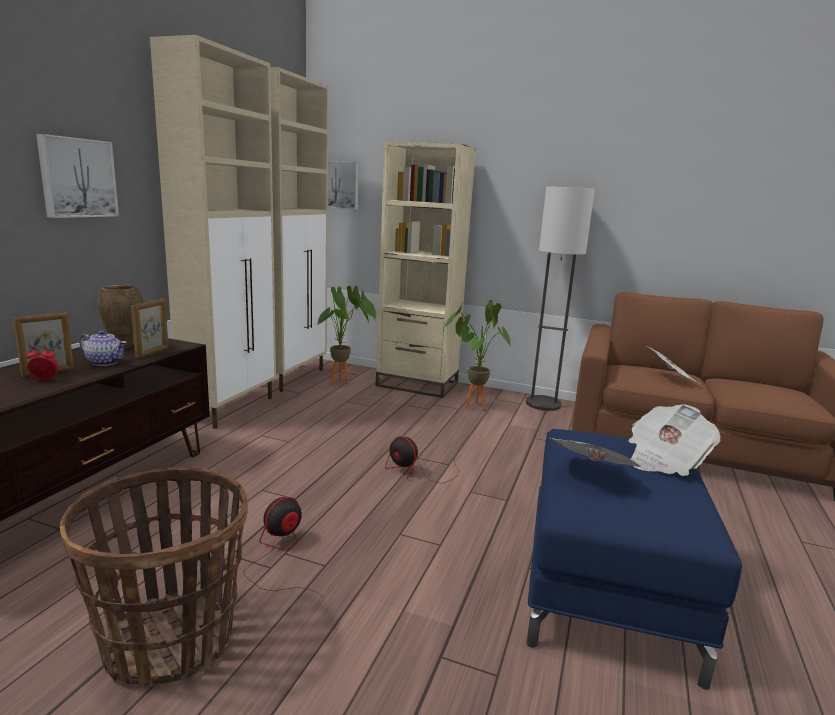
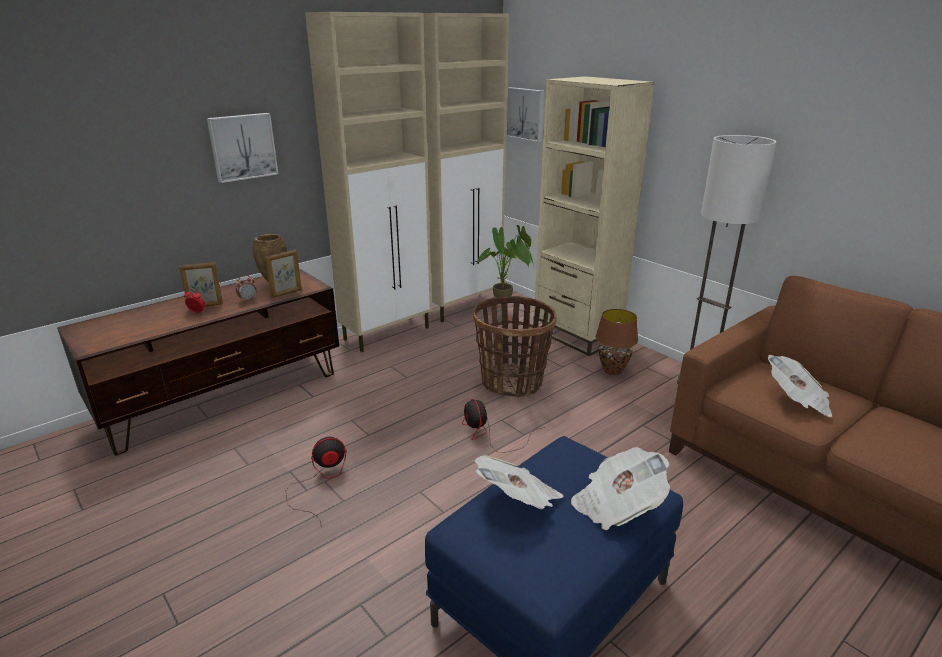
camera: 30 degrees right, 10 degrees up
basket [60,467,248,687] -> basket moved to [473,296,557,398]
teapot [79,330,127,366] -> alarm clock [236,275,256,302]
potted plant [443,300,511,410] -> brown table lamp [596,309,638,375]

